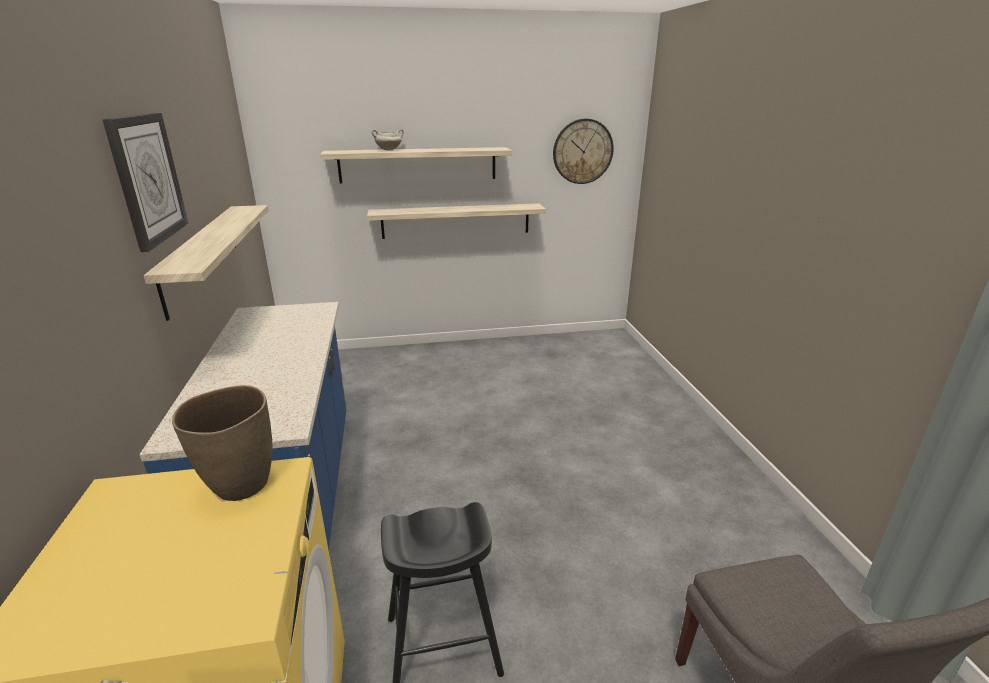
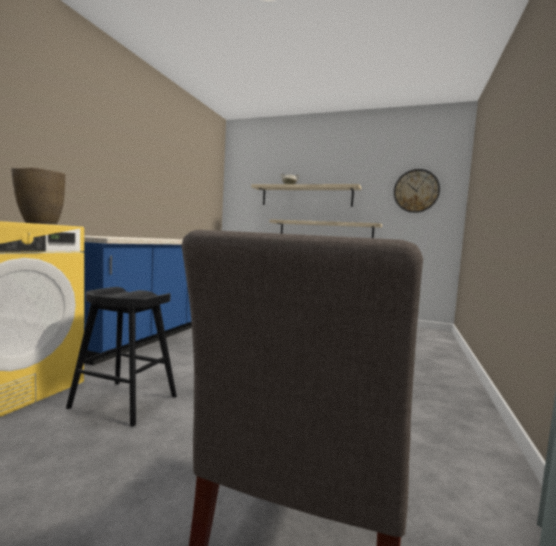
camera: 30 degrees right, 20 degrees down
wall clock [103,113,189,252] -> none
shelf [144,205,269,321] -> none

